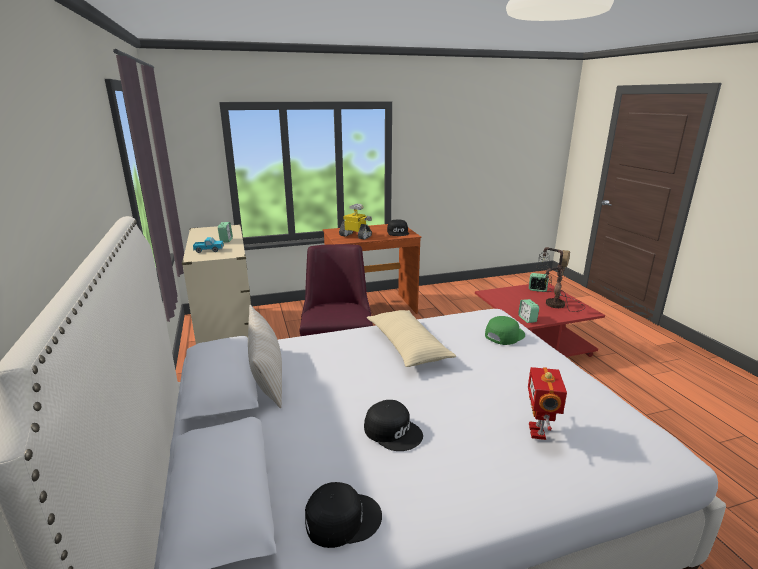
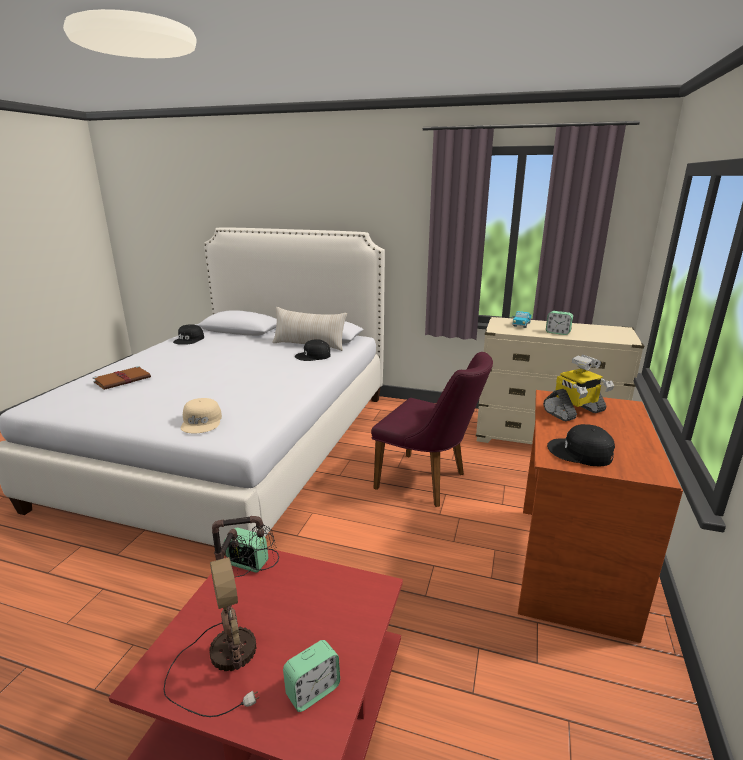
camera: 125 degrees right, 0 degrees up
black cap [364,400,423,451] -> black cap moved to [295,339,331,361]
beige pillow [367,310,456,367] -> none
green cap [485,316,525,345] -> beige cap [181,398,222,434]
toy robot [528,367,567,440] -> brown book [93,366,151,390]

